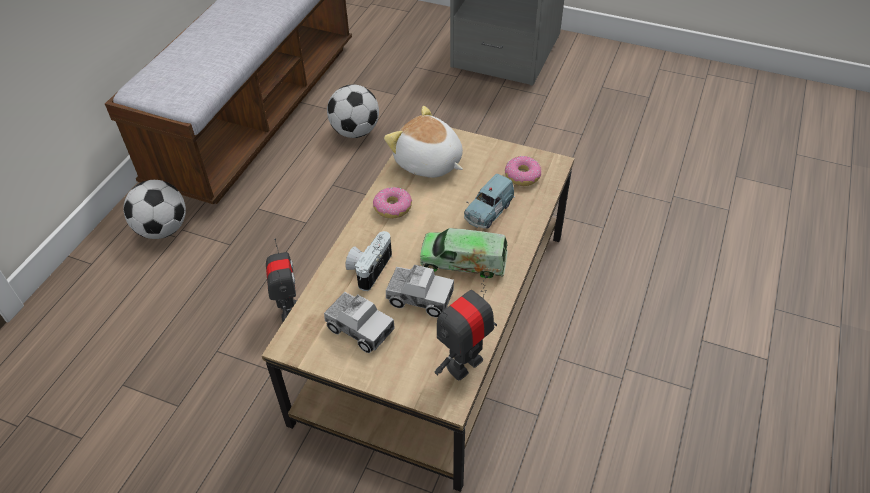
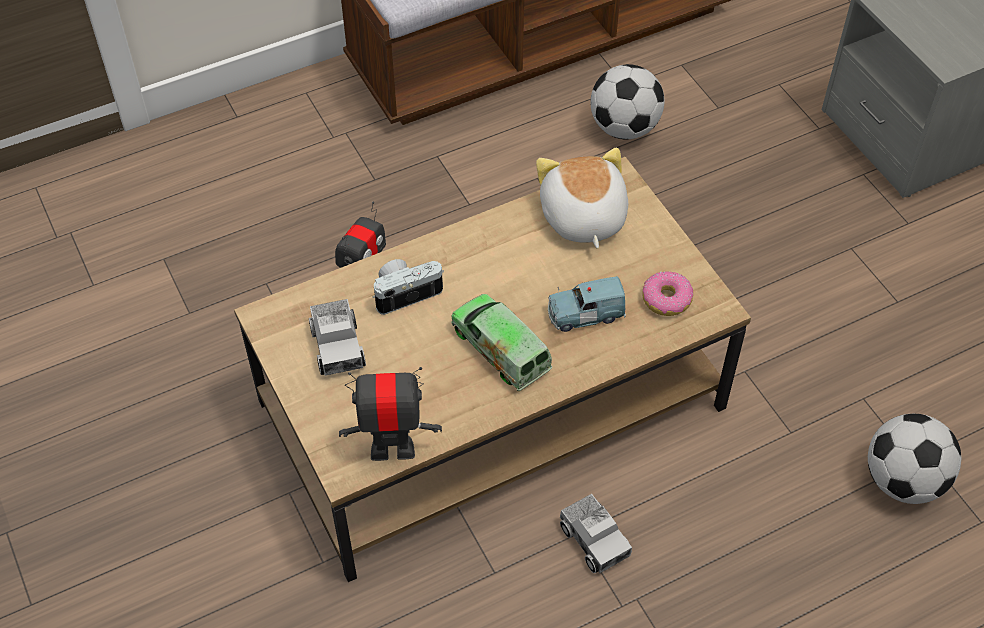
camera: 40 degrees right, 5 degrees up
football [124,180,186,239] -> football moved to [868,414,961,504]
donut [373,187,412,219] -> none
toy truck [386,265,454,318] -> toy truck moved to [560,494,632,573]

